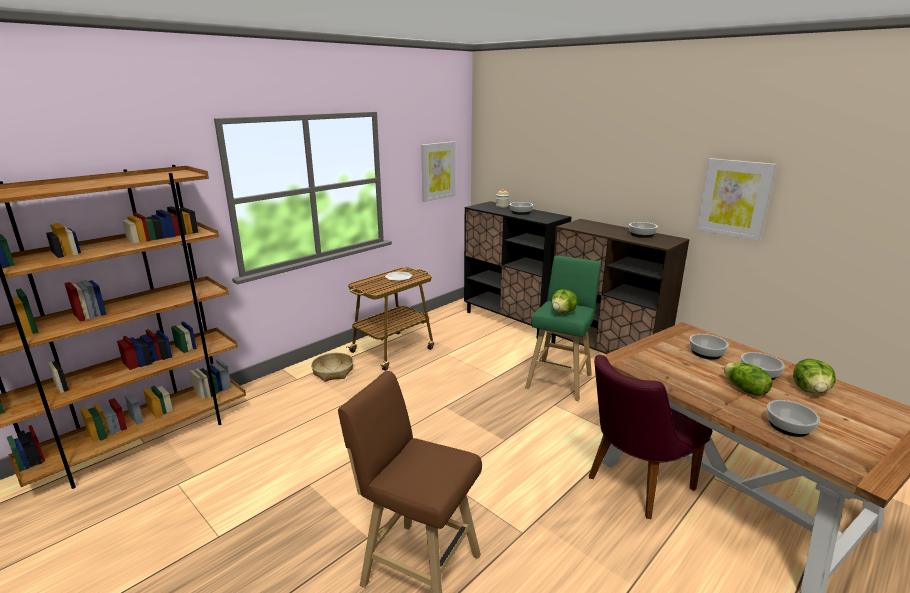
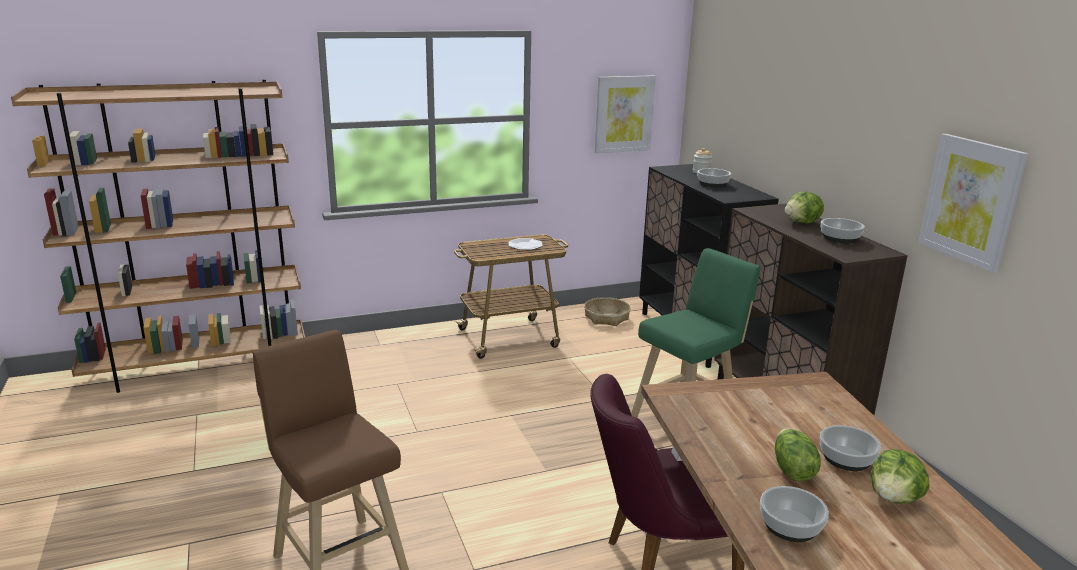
camera: 25 degrees right, 0 degrees up
basket [311,353,353,382] -> basket moved to [584,297,631,326]
lettuce [552,289,577,313] -> lettuce moved to [785,192,824,224]
bowl [689,334,729,360] -> none

